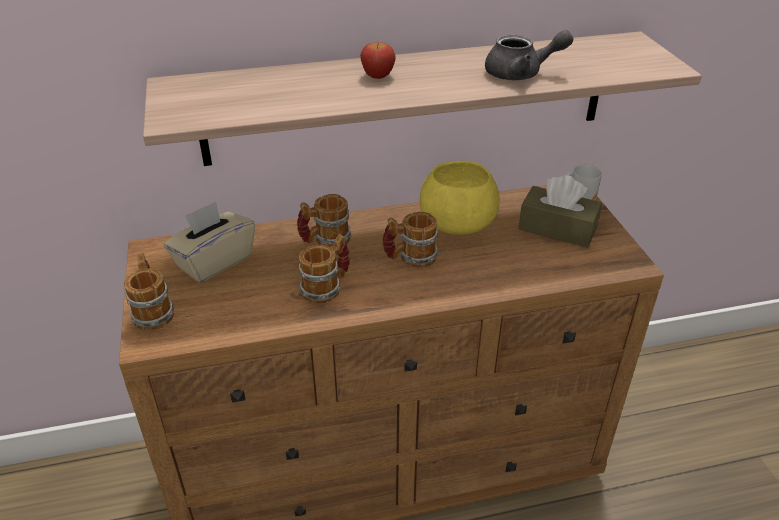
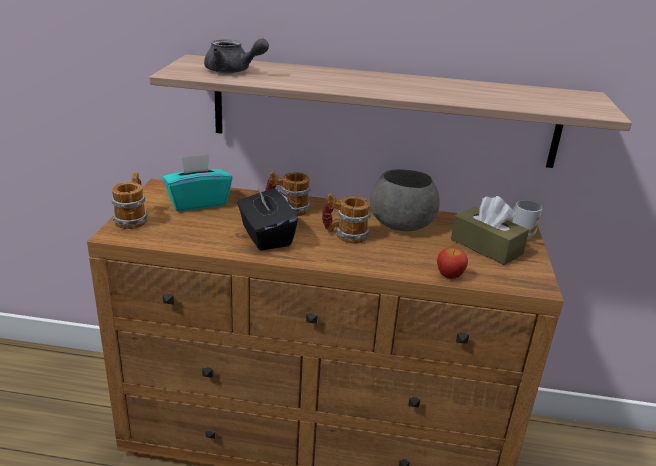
camera: 20 degrees right, 10 degrees down
beige tissue box [163,201,255,283] -> turquoise tissue box [162,154,232,211]
mug [299,234,350,304] -> black tissue box [237,184,298,251]
apple [360,42,396,79] -> apple moved to [437,248,468,279]
yellow bowl [420,160,500,235] -> grey bowl [370,169,440,231]
grey teapot [485,30,574,80] -> grey teapot moved to [204,38,269,73]

